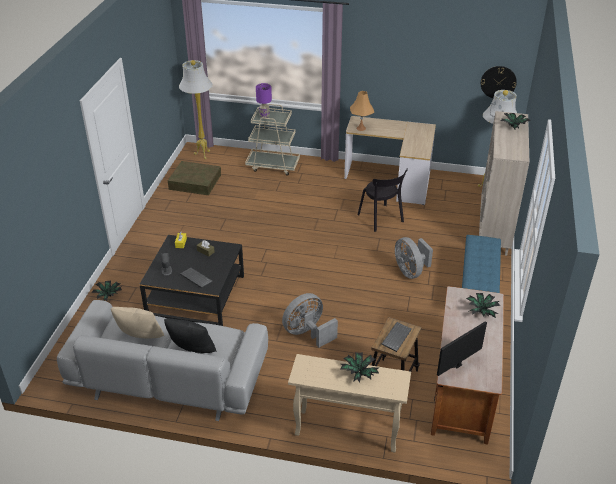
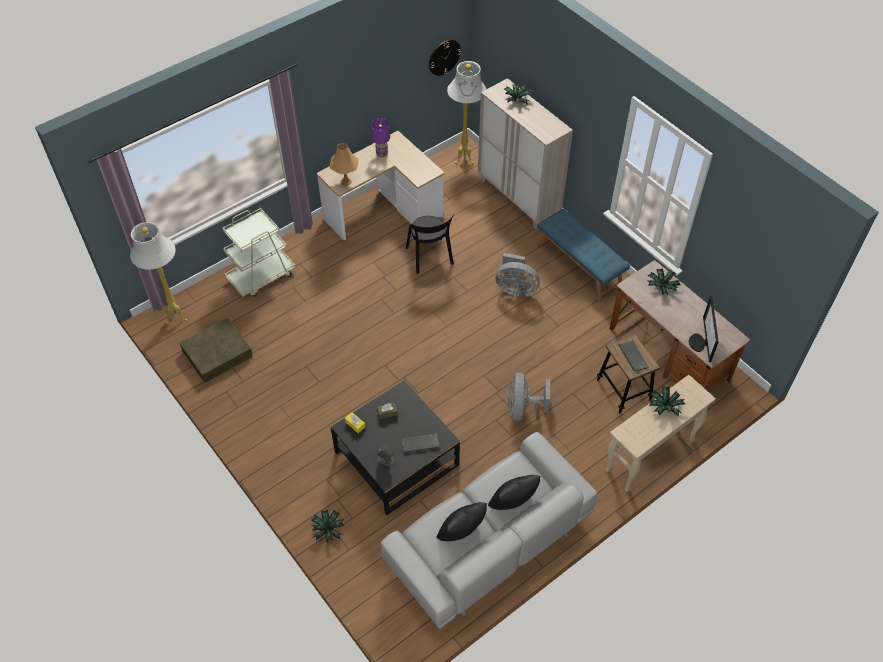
camera: 50 degrees left, 15 degrees up
beige pillow [111,307,164,339] -> black pillow [437,502,487,541]
purple table lamp [256,83,272,118] -> purple table lamp moved to [371,118,390,157]
black chair [358,168,408,232] -> black chair turned 60 degrees clockwise [406,213,455,274]

